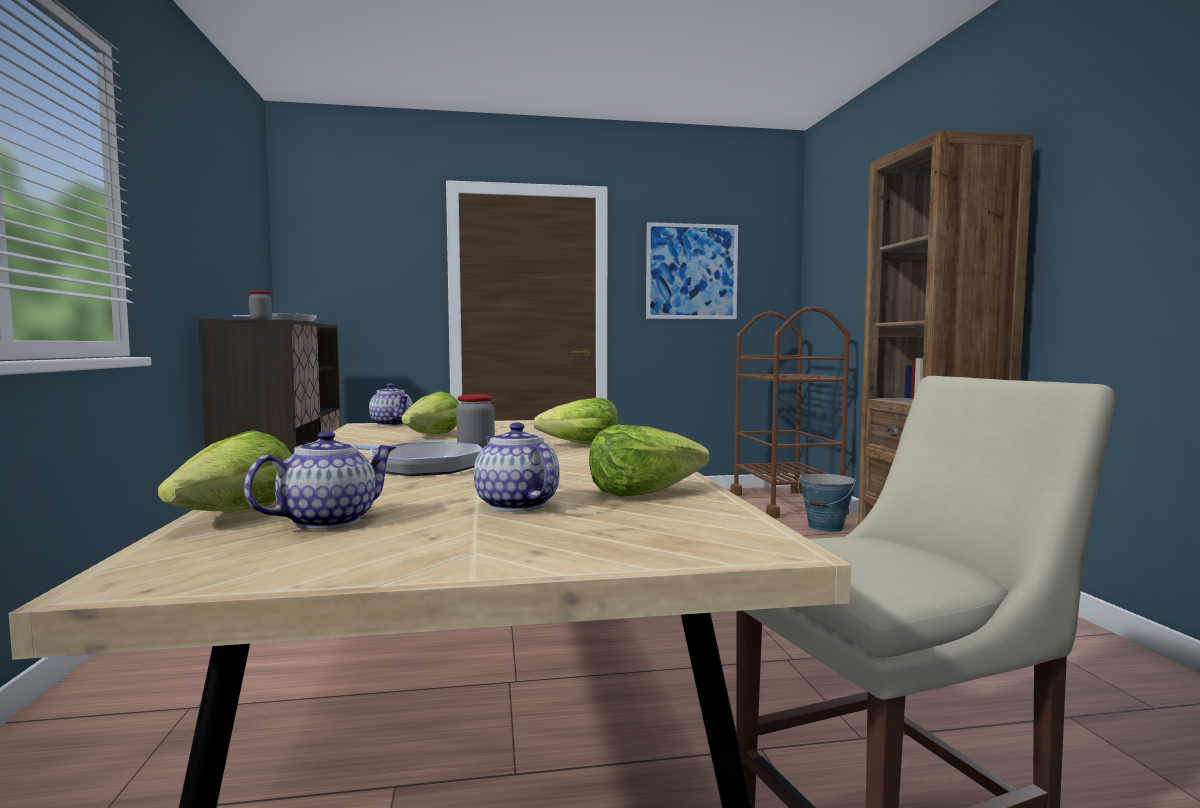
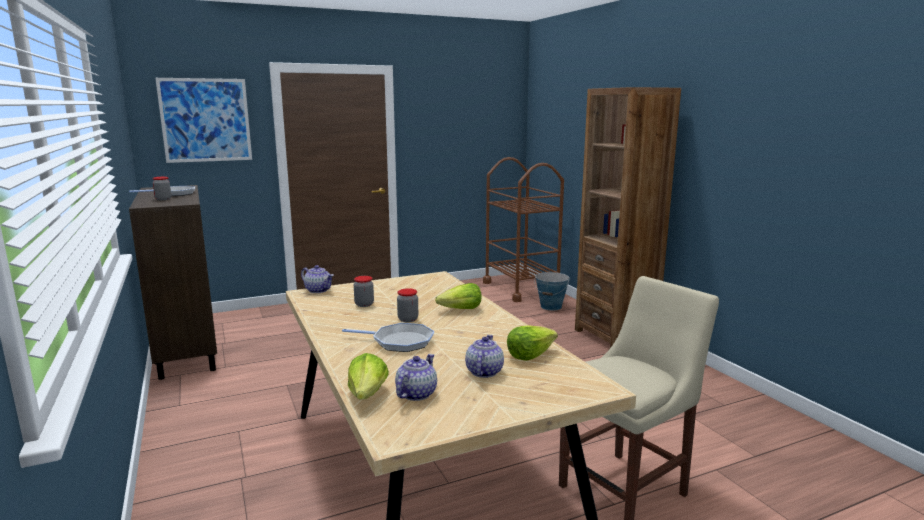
camera: 15 degrees left, 10 degrees up
lettuce [402,391,459,434] -> jar [354,276,374,307]
teapot [474,422,560,512] -> teapot turned 60 degrees clockwise [465,335,504,378]
picture [646,222,738,319] -> picture moved to [155,78,252,163]

